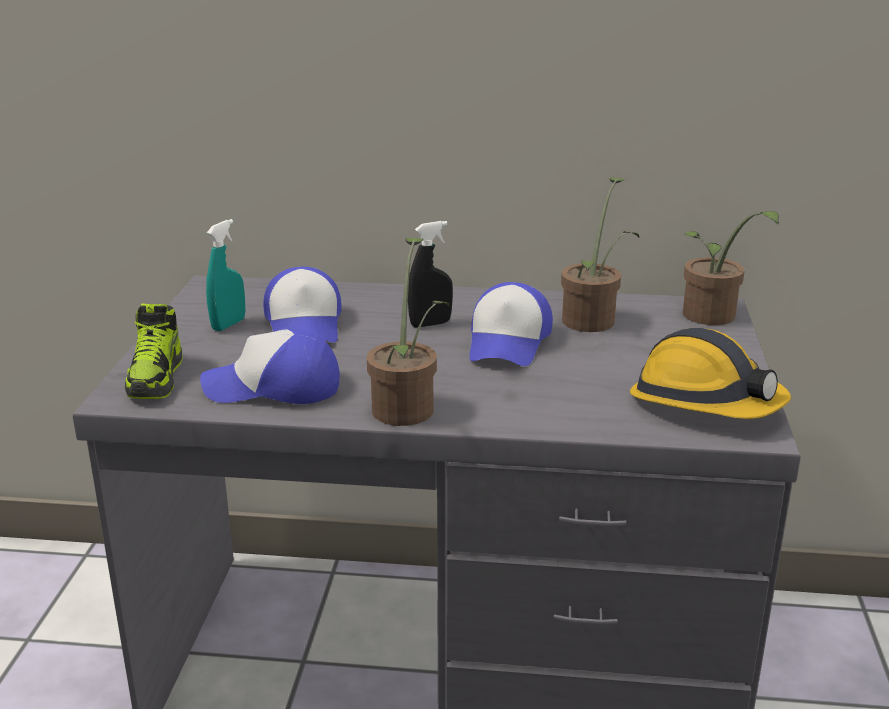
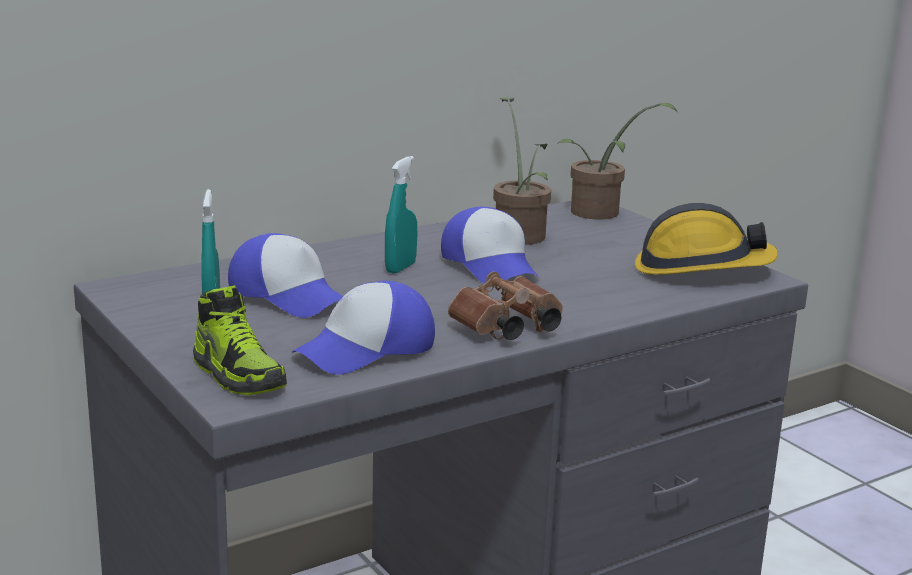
camera: 40 degrees left, 5 degrees down
potted plant [367,238,450,426] -> brown binoculars [448,271,563,340]
black spray bottle [408,221,453,328] -> turquoise spray bottle [385,156,417,274]

